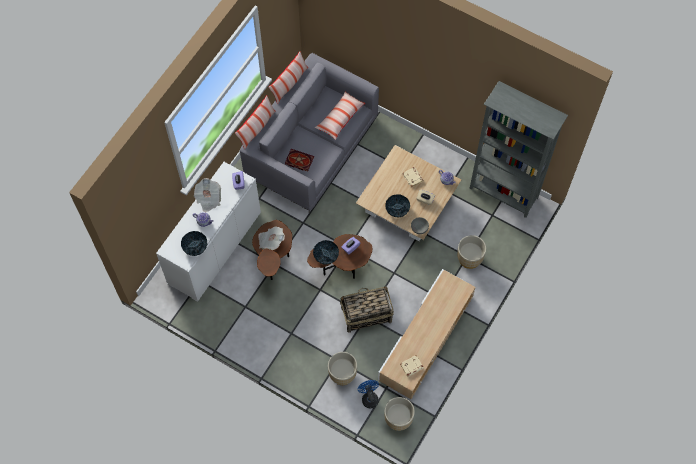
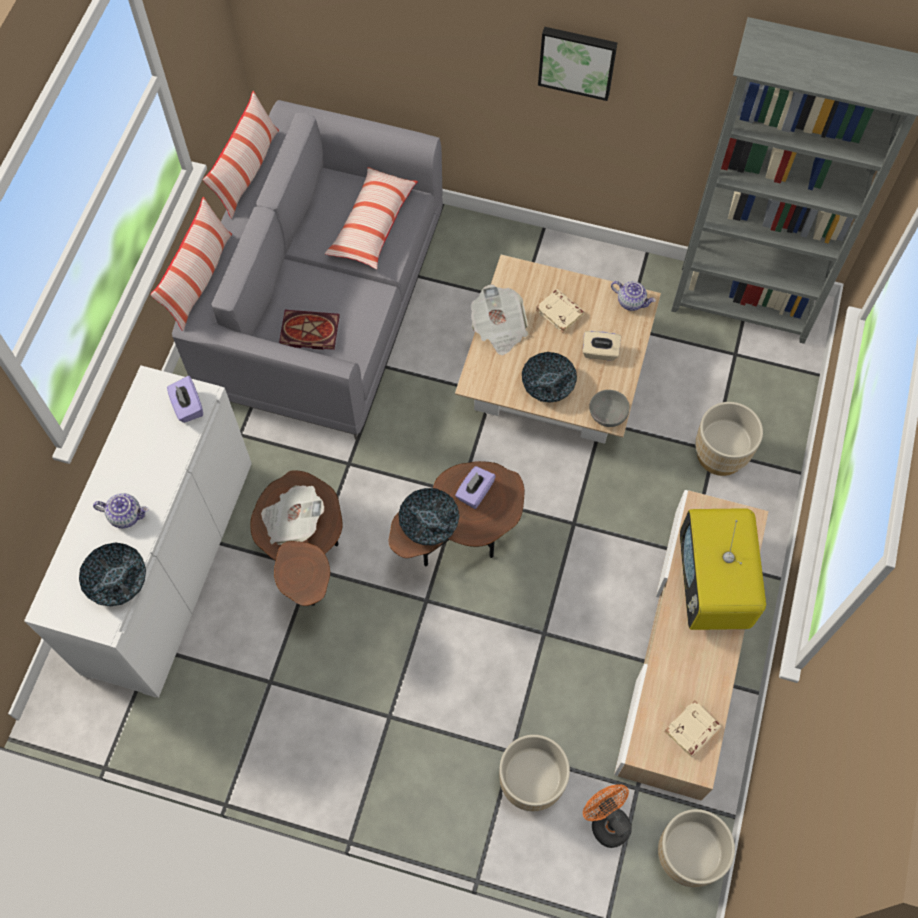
camera: 15 degrees left, 0 degrees up
newspaper [194,178,221,212] -> newspaper moved to [471,284,528,355]
basket [340,286,394,333] -> none
blue fan [358,380,379,408] -> orange fan [583,784,632,848]
none -> picture [538,27,617,101]
none -> television [680,508,766,630]

